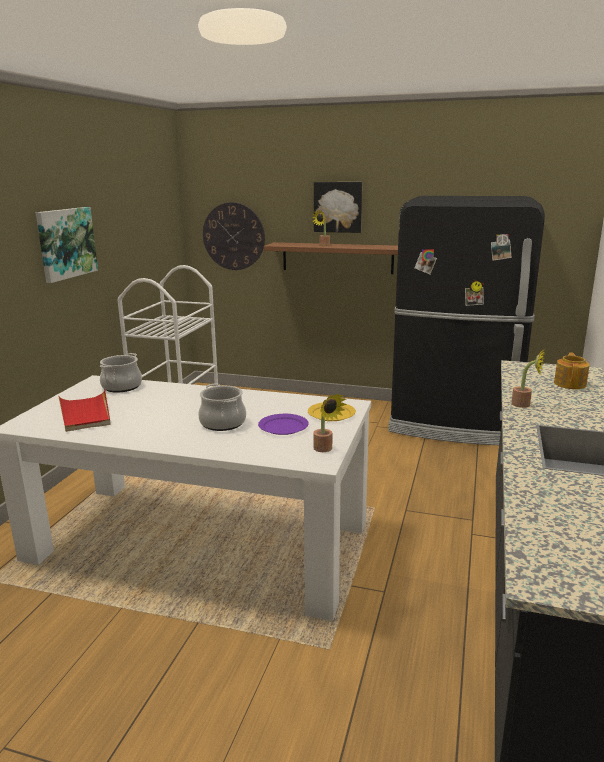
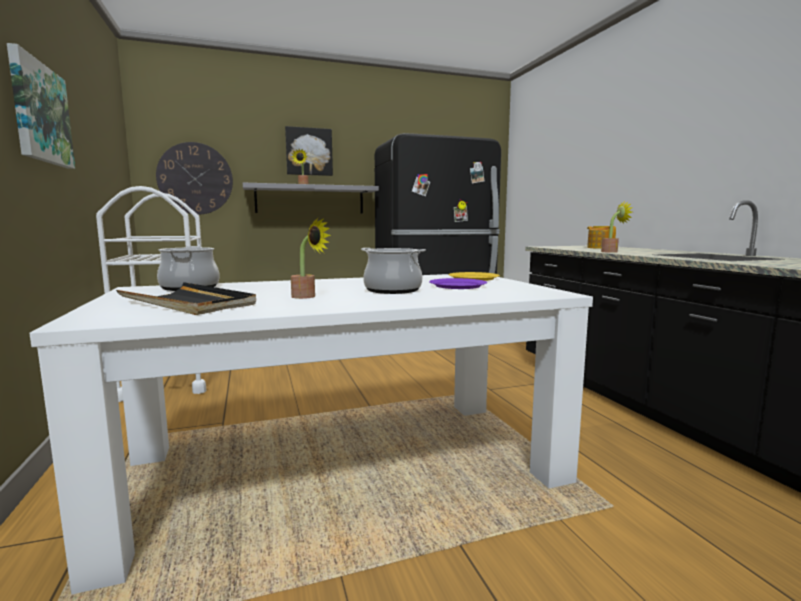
camera: 35 degrees left, 10 degrees down
red tray [58,390,111,432] -> black tray [116,282,256,315]
brown shelf [264,242,398,274] -> grey shelf [243,183,379,214]
potted plant [313,393,347,452] -> potted plant moved to [291,217,331,299]

